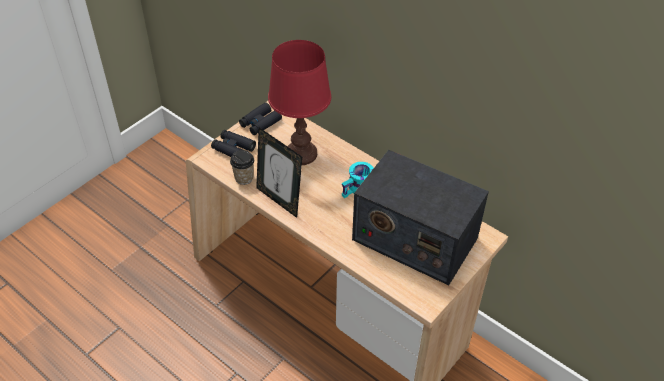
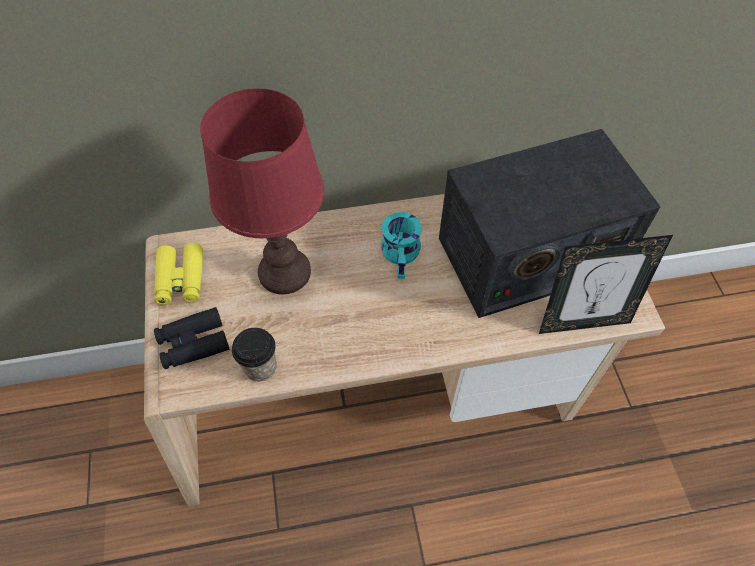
camera: 50 degrees left, 10 degrees up
black binoculars [239,102,282,135] -> yellow binoculars [154,243,203,305]
picture frame [256,127,302,218] -> picture frame moved to [539,235,673,334]

